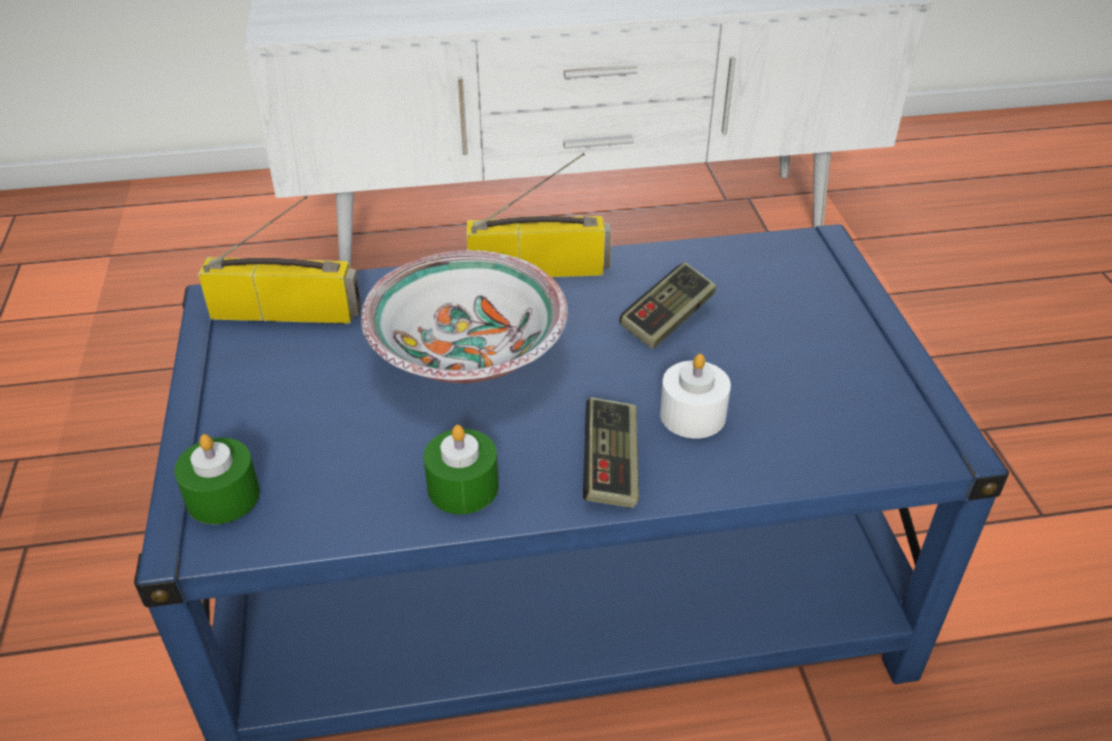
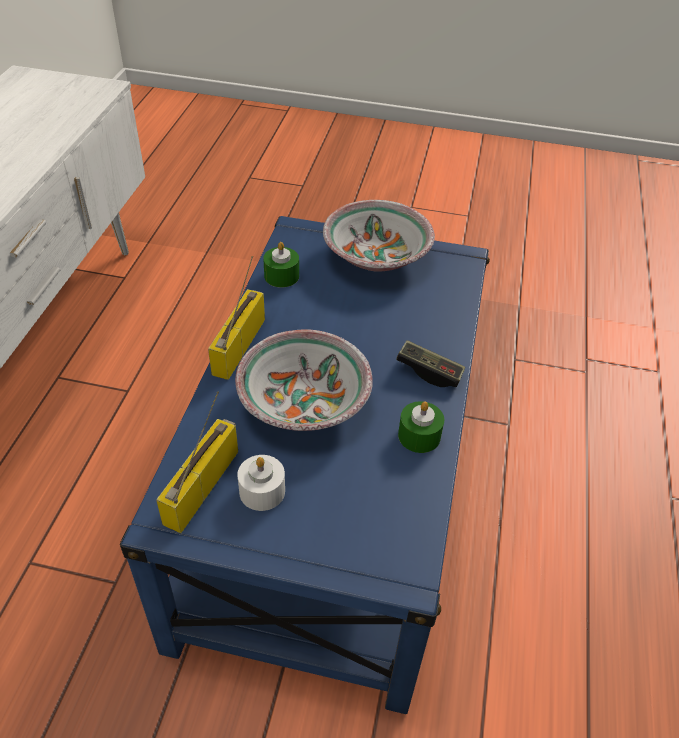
camera: 70 degrees left, 5 degrees up
green candle [174,434,260,524] -> green candle moved to [263,242,299,288]
game controller [620,262,717,349] -> none
white candle [660,354,731,438] -> white candle moved to [237,455,285,511]
none -> bowl [323,200,435,272]

